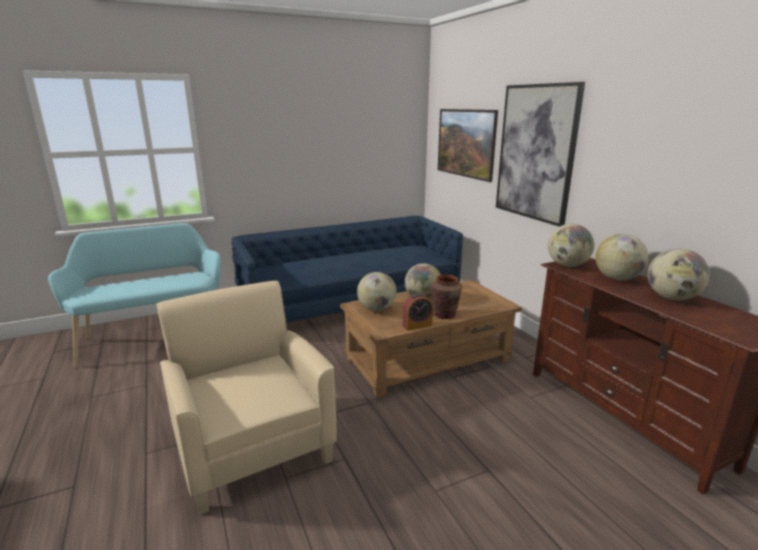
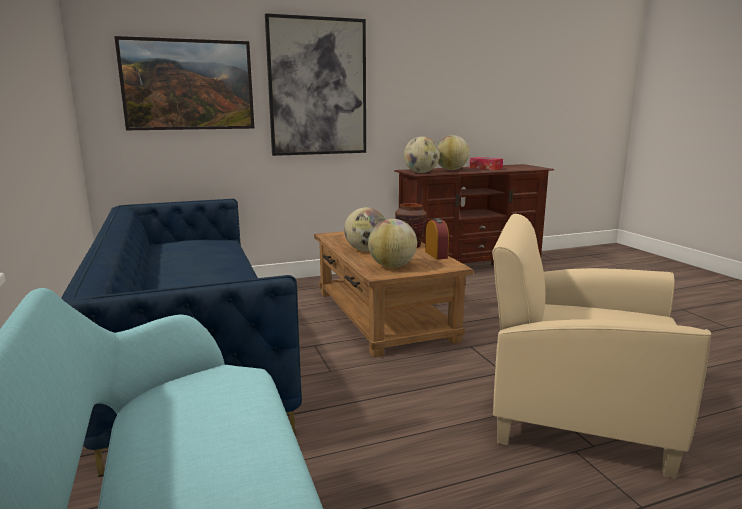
camera: 85 degrees left, 5 degrees down
beige armchair [156,281,337,515] -> beige armchair turned 45 degrees clockwise [492,214,711,479]
globe [648,248,710,300] -> tissue box [470,157,503,170]

